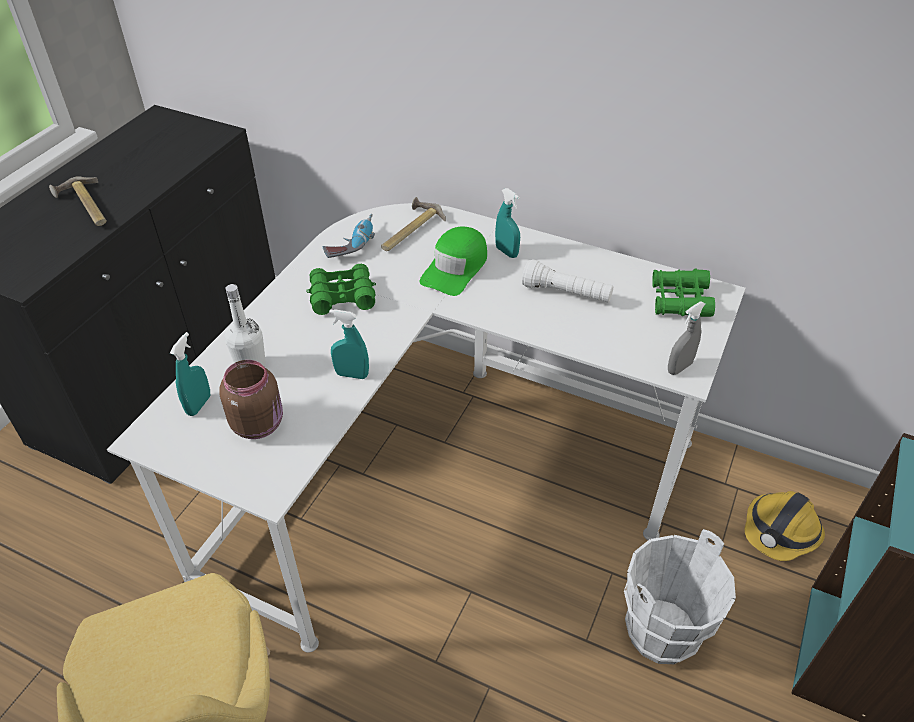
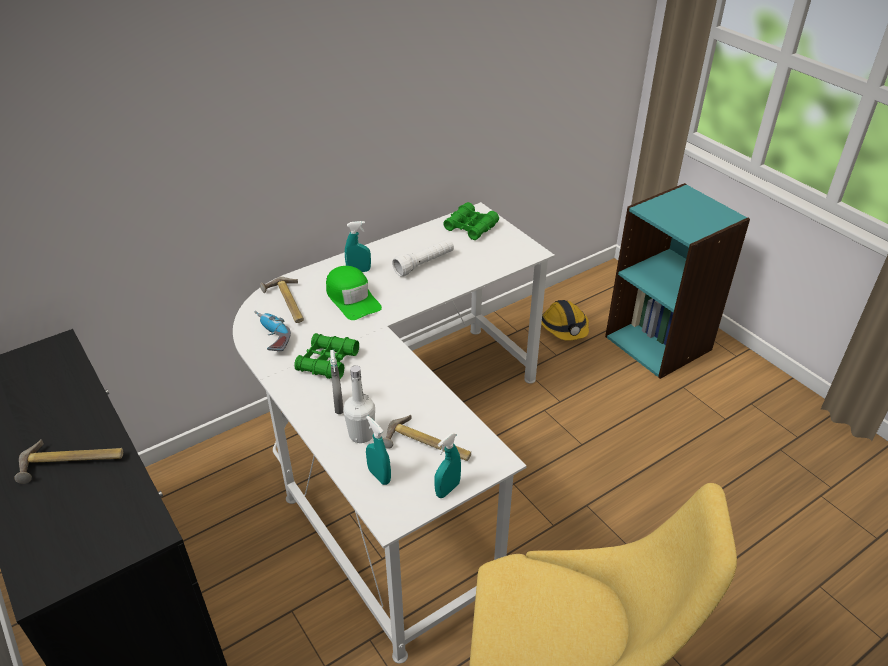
camera: 60 degrees left, 5 degrees down
brown jar [219,360,283,439] -> hammer [382,414,471,461]
turquoise spray bottle [329,309,369,379] -> turquoise spray bottle moved to [434,432,461,498]
white bucket [624,529,736,664] -> none
grey spray bottle [668,301,705,375] -> grey spray bottle moved to [330,350,343,414]

